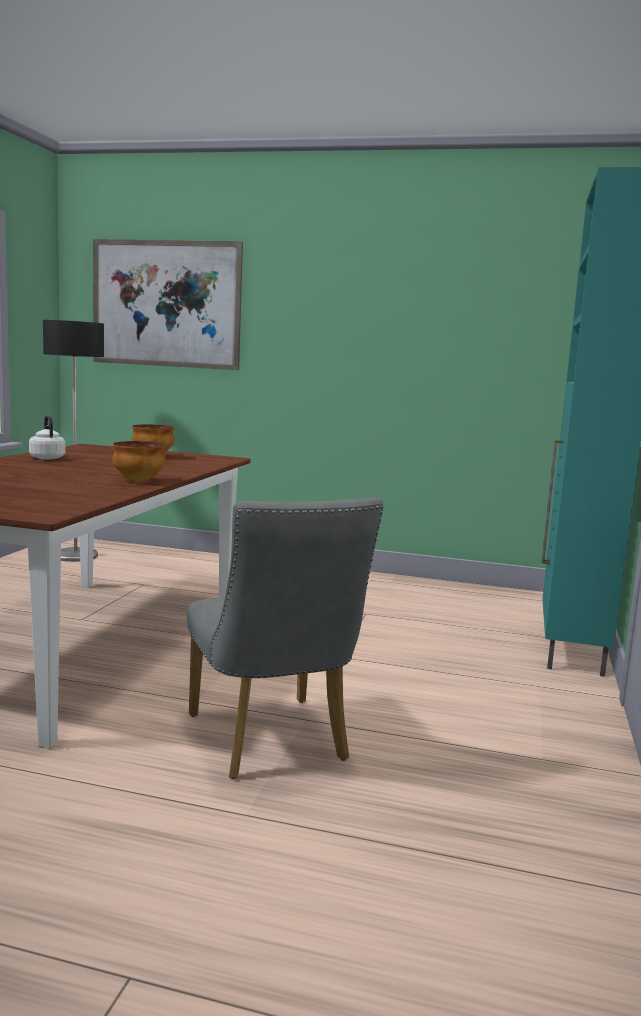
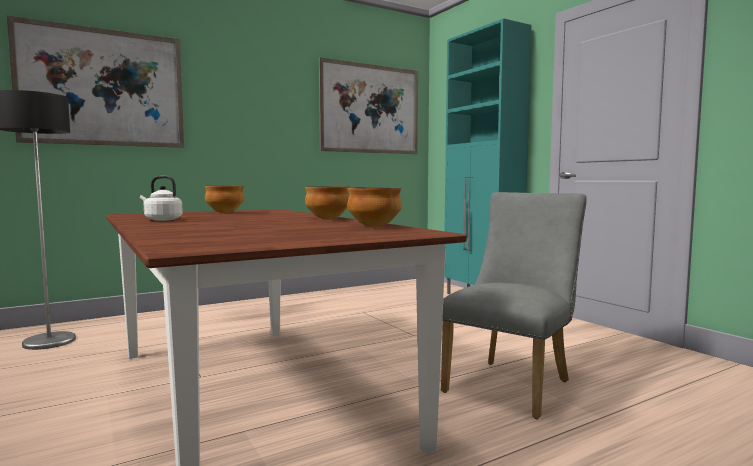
camera: 45 degrees left, 5 degrees down
grey chair [187,498,383,779] -> grey chair turned 75 degrees counterclockwise [441,192,587,419]
none -> picture [319,57,418,154]
none -> bowl [347,187,402,227]

